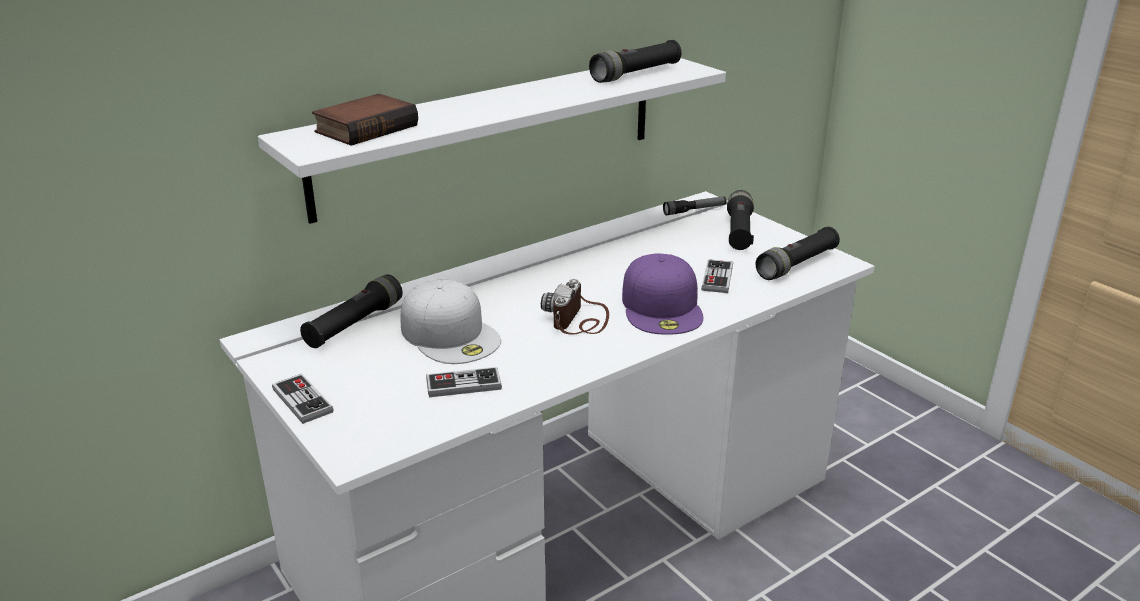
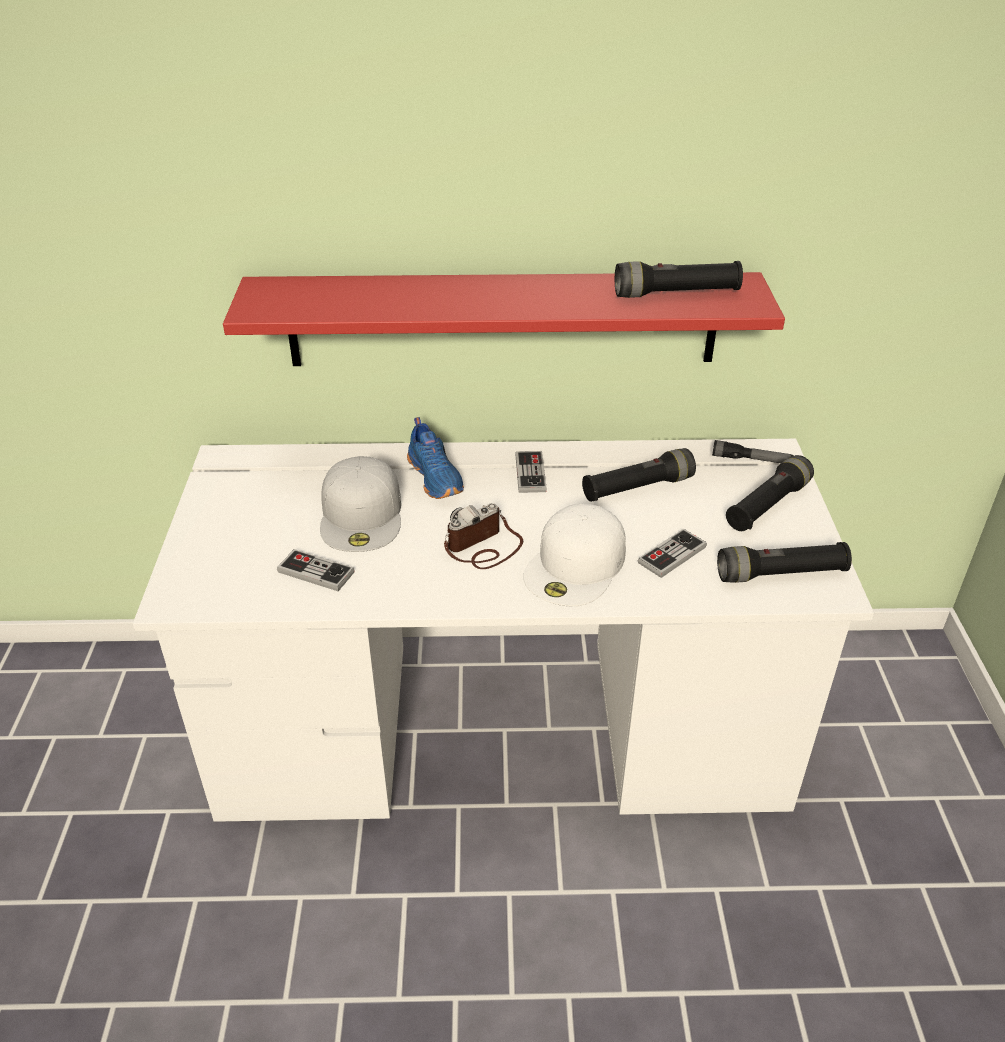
camera: 35 degrees right, 10 degrees up
white shelf [258,58,726,224] -> red shelf [223,272,785,366]
game controller [272,374,334,424] -> game controller moved to [515,451,547,493]
black flashlight [300,274,403,348] -> black flashlight moved to [582,448,696,502]
book [312,94,418,146] -> none
purple cap [622,253,703,335] -> white cap [523,504,626,606]
none -> blue shoe [407,417,464,499]

